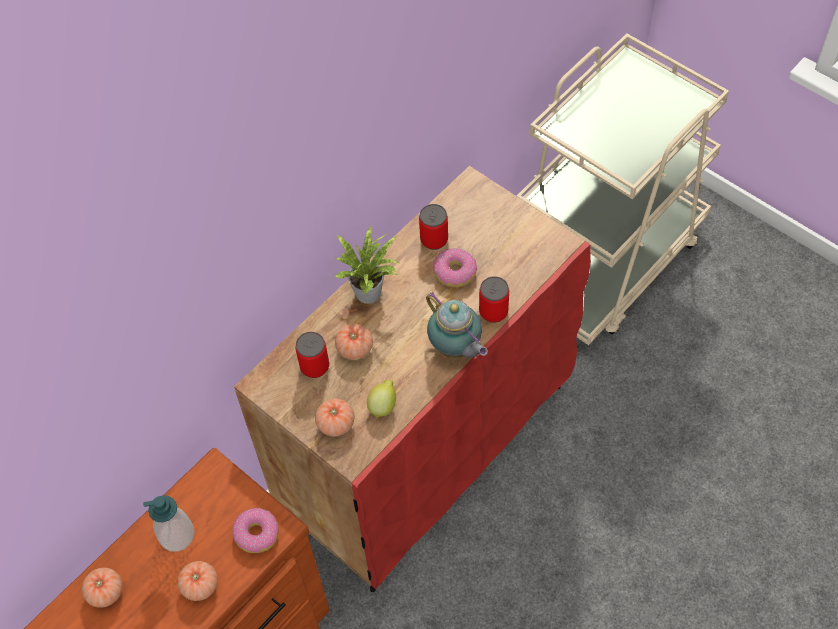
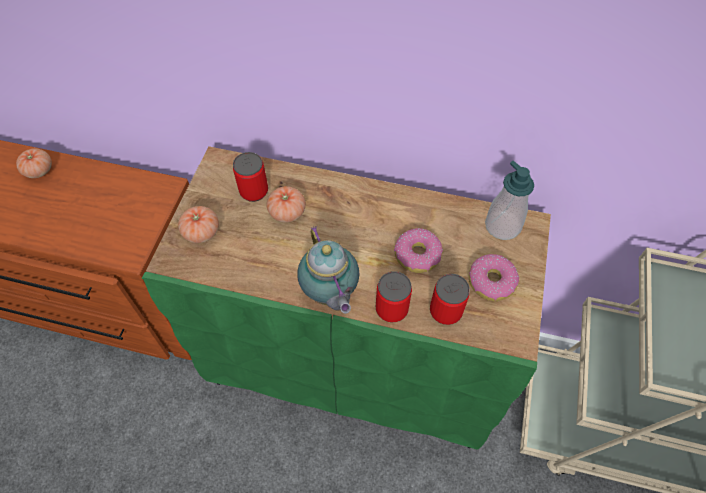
camera: 60 degrees right, 0 degrees up
soap dispenser [143,496,195,552] -> soap dispenser moved to [485,161,534,240]
tomato [178,561,218,601] -> none
donut [232,508,279,553] -> donut moved to [469,254,519,301]
red cabinet [234,166,591,592] -> green cabinet [142,146,551,450]
potted plant [335,226,399,304] -> none
lemon [367,380,396,418] -> none
can [419,204,448,250] -> can moved to [430,274,470,325]
teapot [426,292,488,358] -> teapot turned 45 degrees counterclockwise [297,226,360,314]

